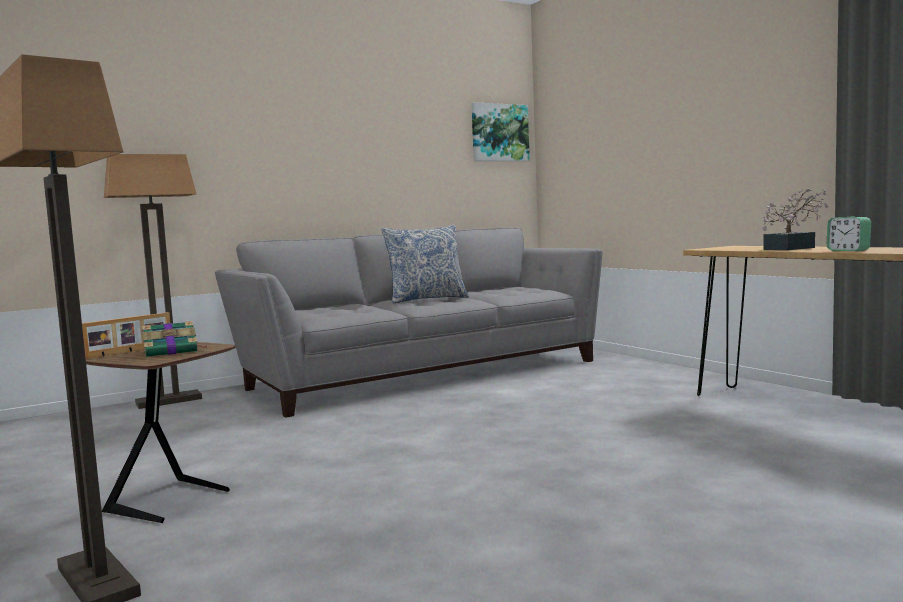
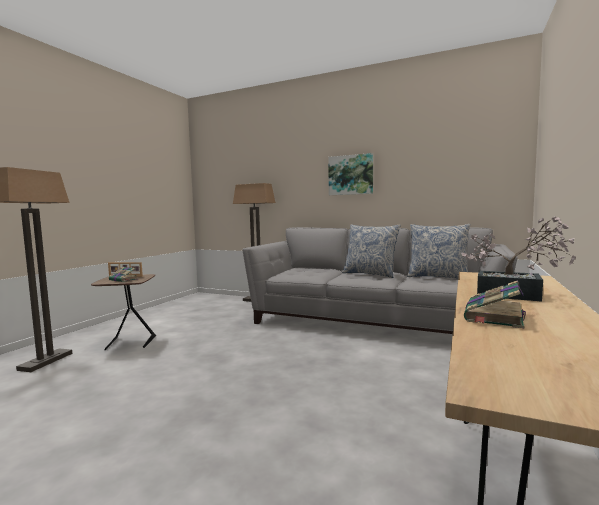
camera: 55 degrees right, 0 degrees up
picture [471,102,530,161] -> picture moved to [328,153,373,195]
alarm clock [827,216,871,251] -> book [464,280,526,328]
none -> pillow [407,224,470,278]

